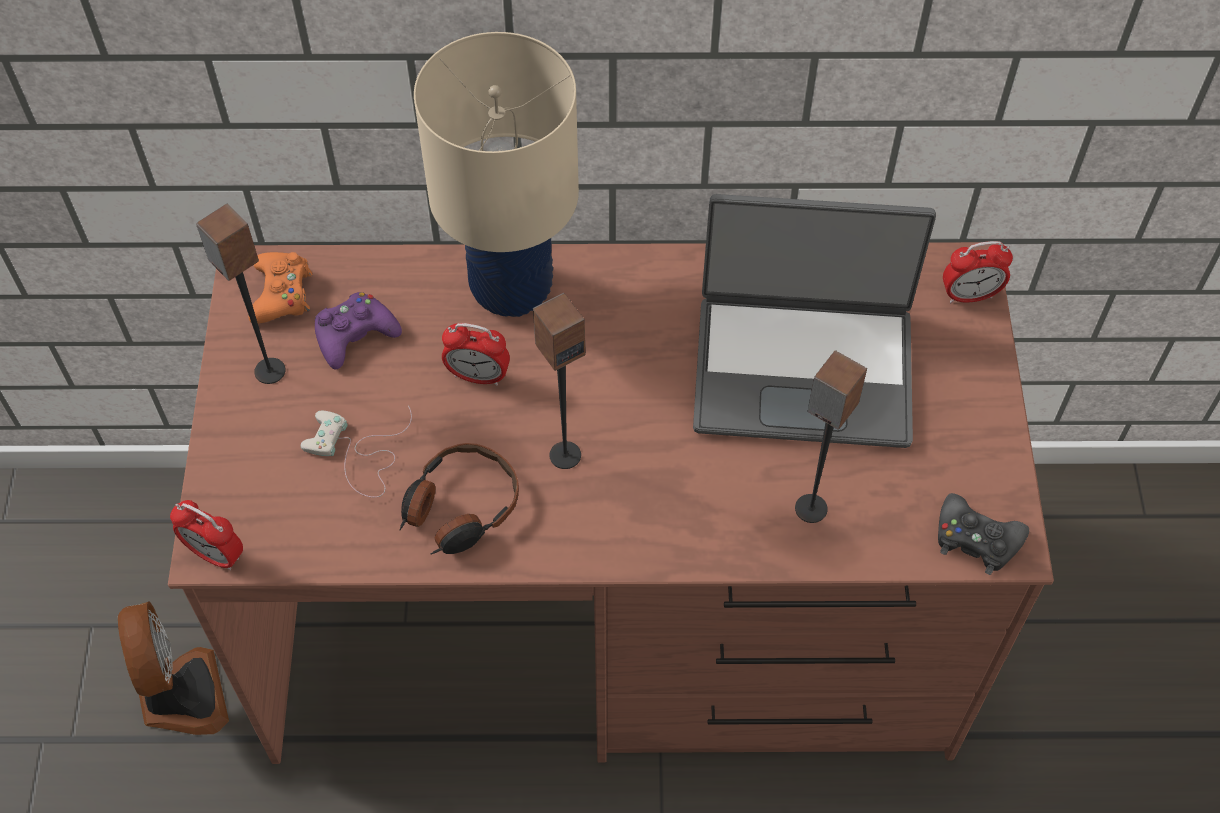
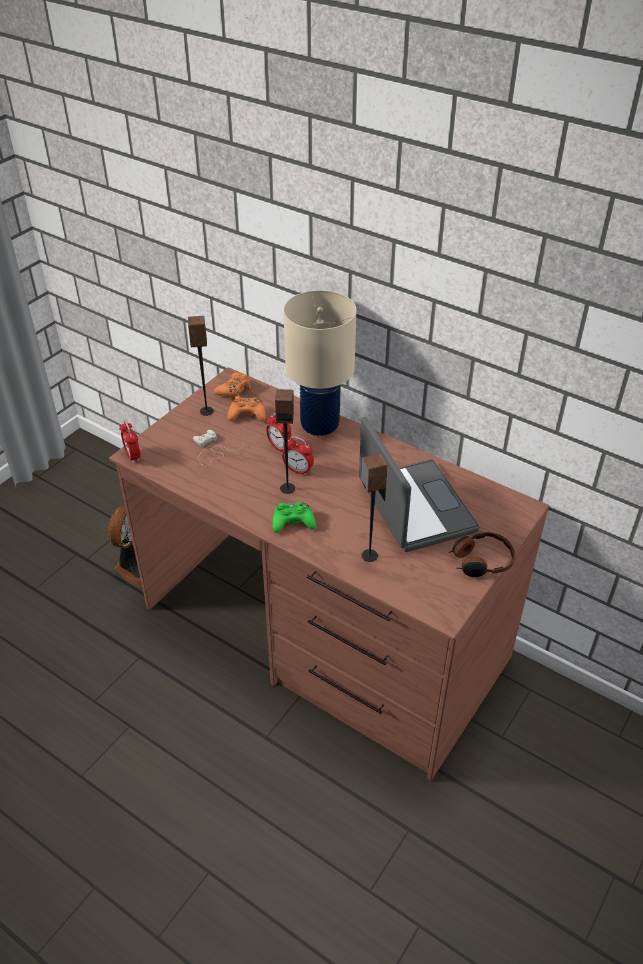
camera: 35 degrees right, 15 degrees down
purple game controller [315,292,402,370] -> orange game controller [228,396,266,421]
headphones [400,443,519,554] -> headphones moved to [449,532,515,577]
laptop [693,194,936,448] -> laptop turned 150 degrees counterclockwise [359,417,480,552]
black game controller [938,493,1029,575] -> none
alarm clock [943,241,1013,303] -> alarm clock moved to [282,436,314,475]
none -> green game controller [272,502,316,533]

